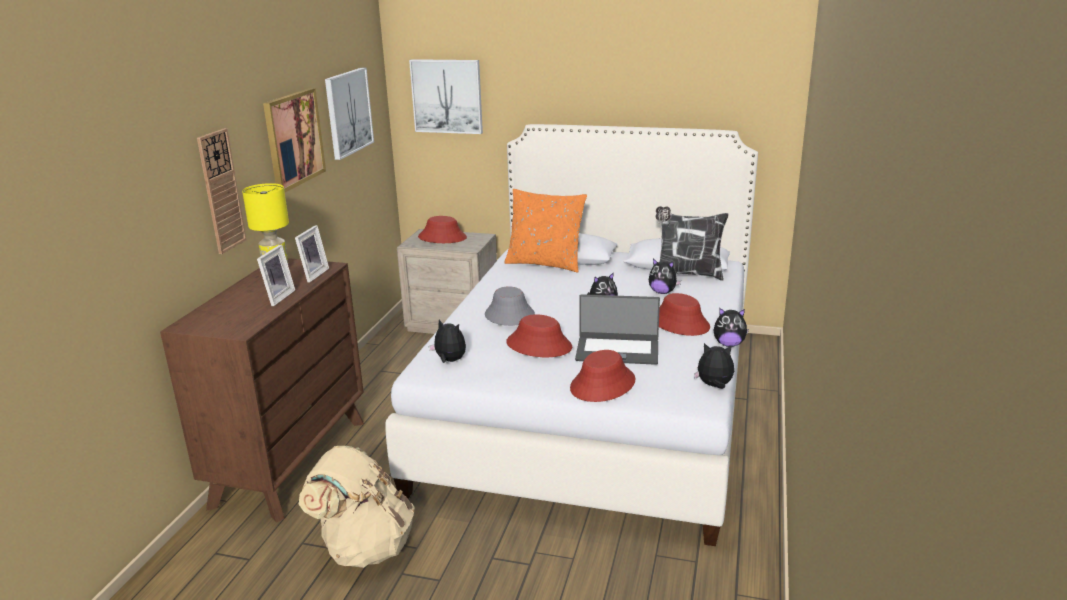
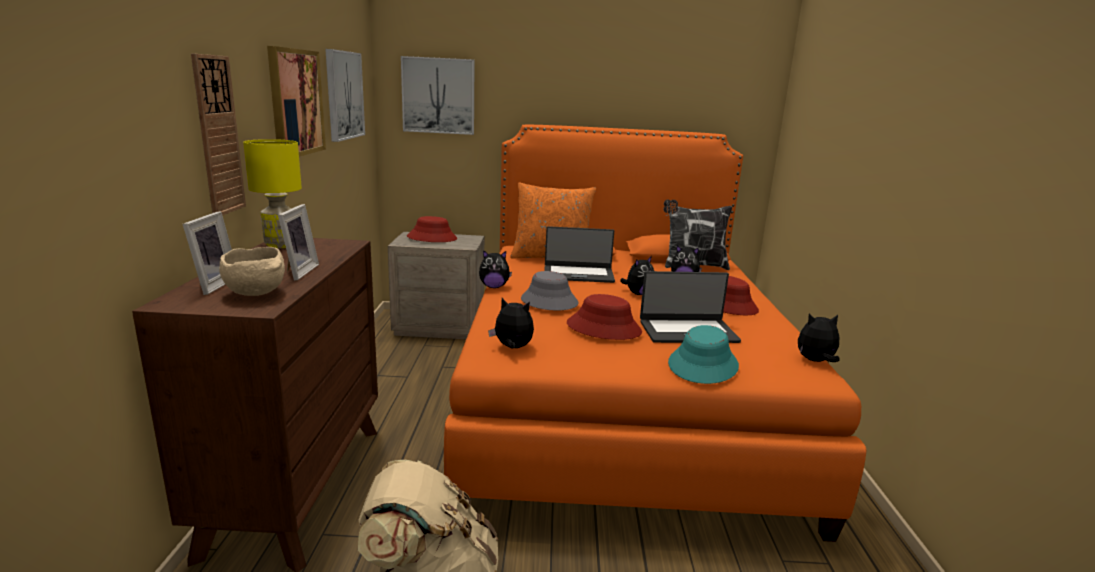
camera: 15 degrees left, 5 degrees down
picture frame [295,225,329,283] -> picture frame moved to [183,211,232,295]
white bed [385,124,758,546] -> orange bed [444,124,866,542]
red hat [570,350,636,402] -> turquoise hat [668,325,739,384]
plush toy [714,308,749,347] -> plush toy moved to [479,250,512,288]
none -> beige bowl [219,247,285,296]
none -> laptop [544,226,615,283]

